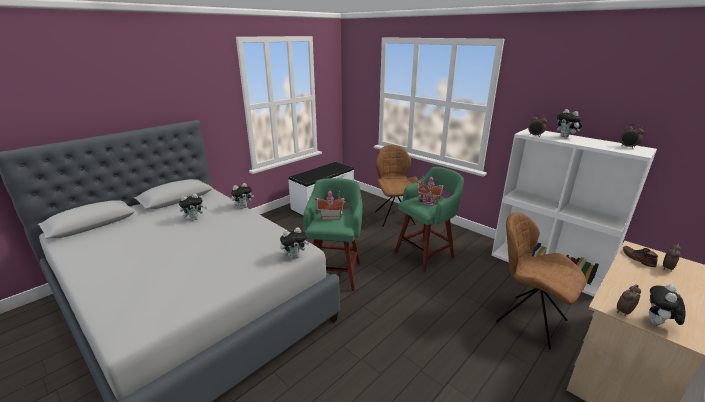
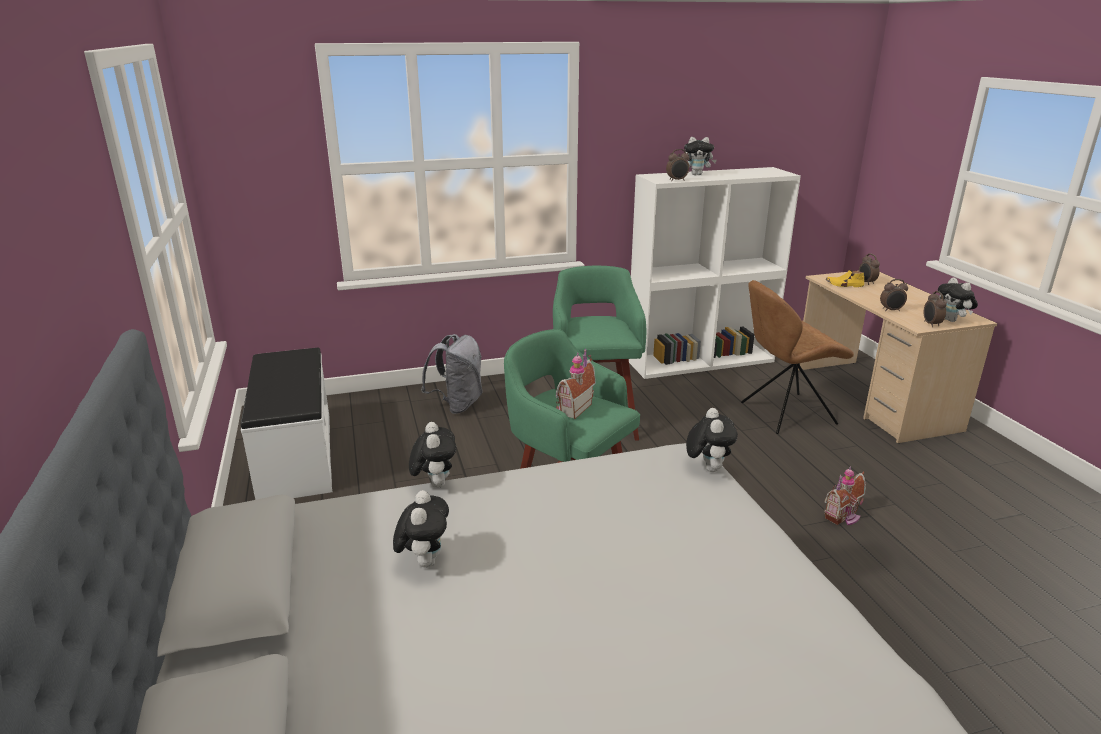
camera: 60 degrees left, 0 degrees up
brown chair [375,145,418,227] -> grey backpack [421,334,483,414]
toy house [416,175,445,206] -> toy house moved to [824,466,866,525]
alarm clock [620,124,644,149] -> alarm clock moved to [880,279,908,312]
brown shoe [623,246,658,267] -> yellow shoe [826,270,864,287]

